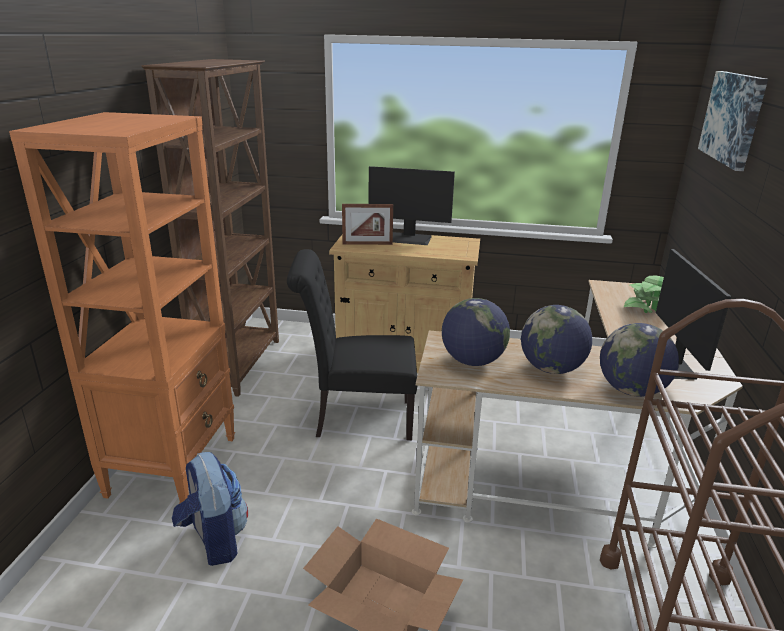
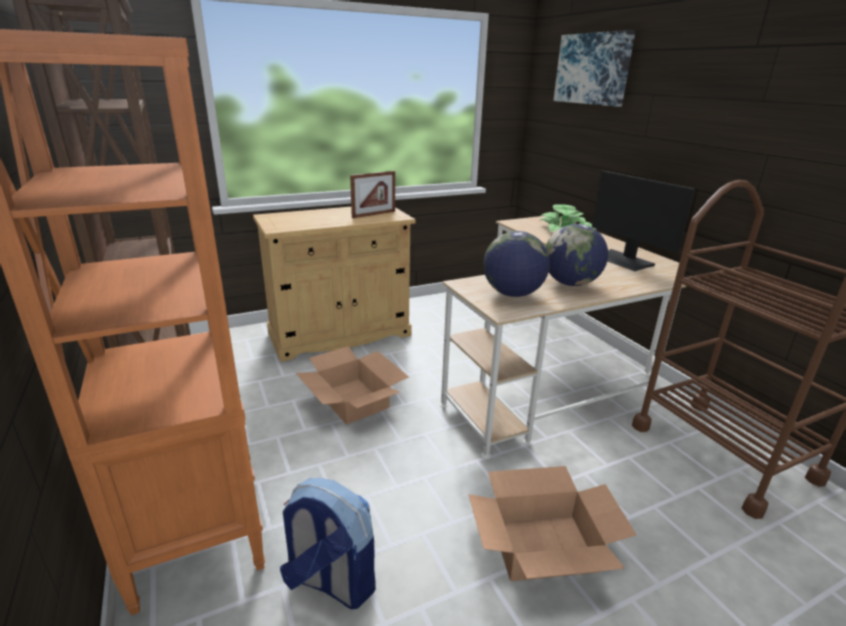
camera: 35 degrees left, 0 degrees up
black chair [287,249,417,440] -> cardboard box [296,346,409,425]
picture frame [342,204,393,245] -> picture frame moved to [350,171,395,218]
monitor [369,166,455,245] -> none
globe [600,323,679,397] -> none

